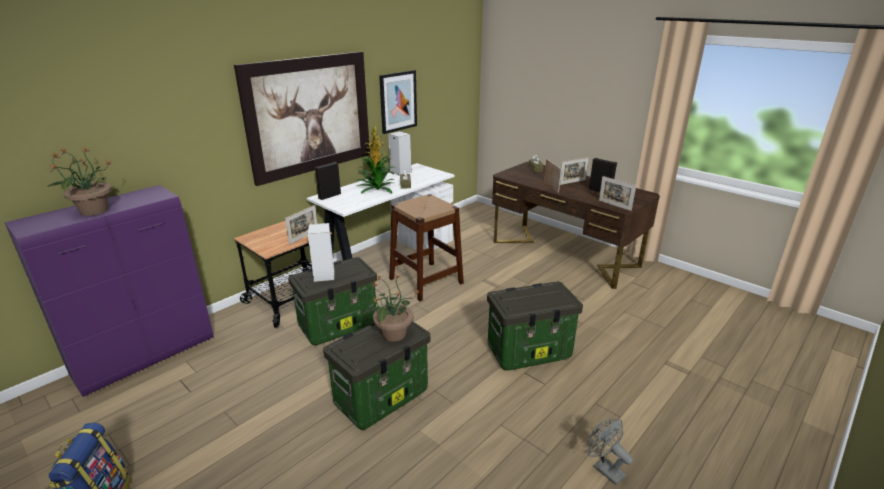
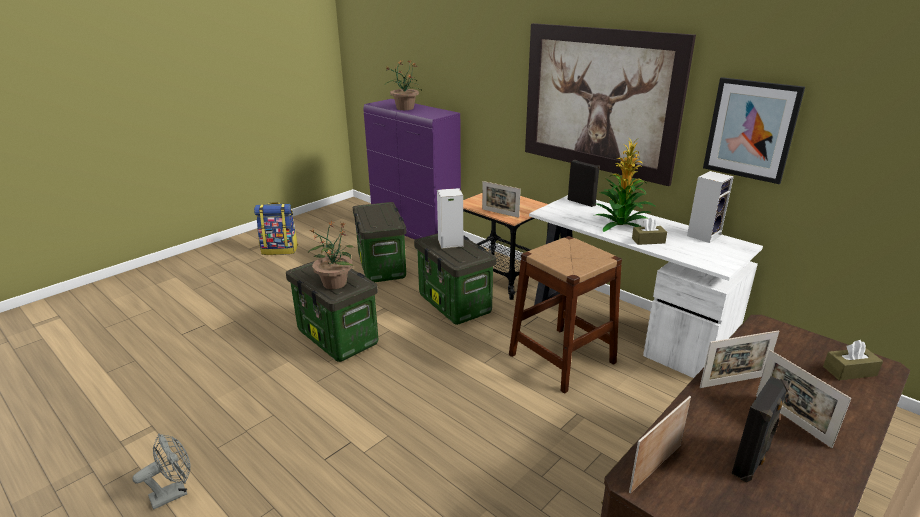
camera: 90 degrees right, 0 degrees up
storage box [487,282,583,371] -> storage box moved to [353,202,406,282]

